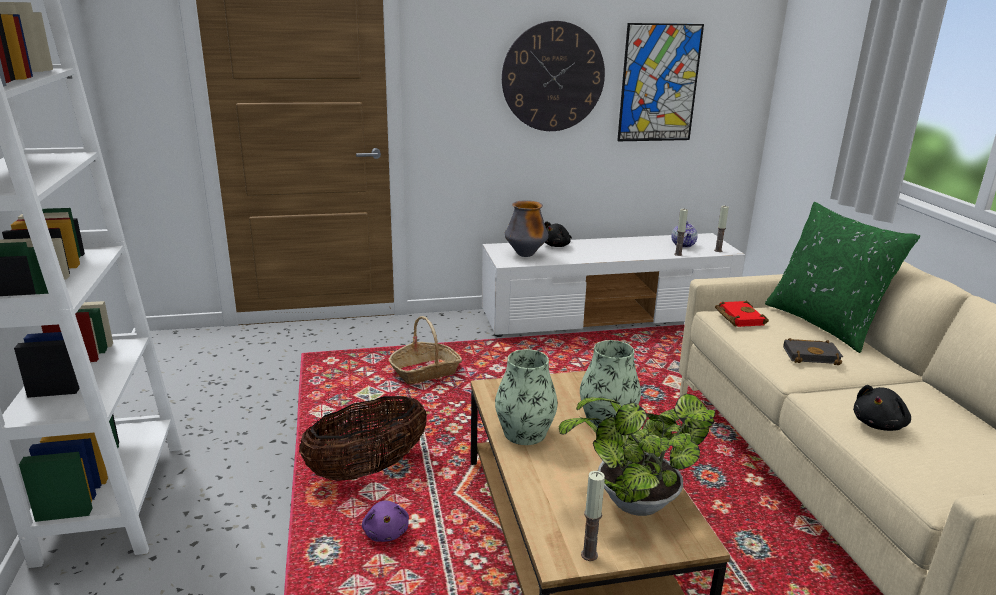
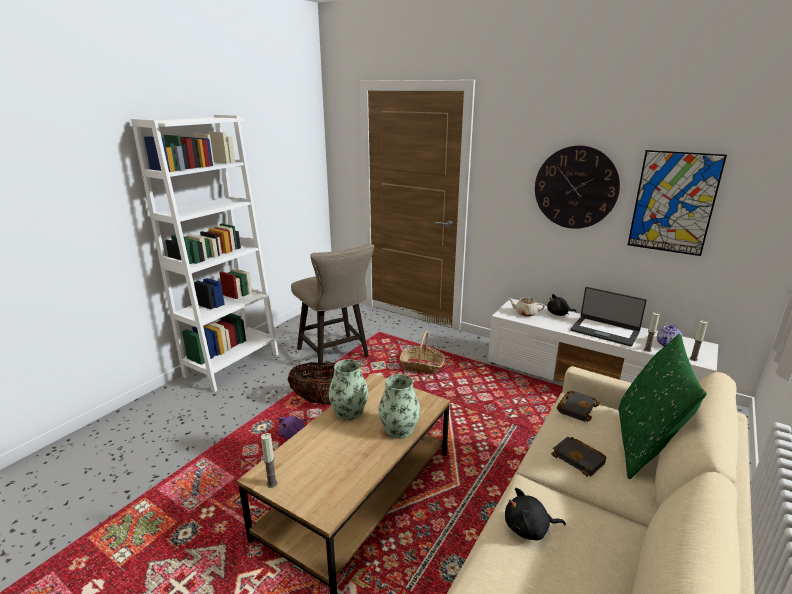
camera: 45 degrees right, 0 degrees up
vase [504,200,549,257] -> beige teapot [509,297,545,317]
potted plant [559,394,716,516] -> none
red book [715,301,769,327] -> black book [557,391,600,422]
none -> beige stool [291,244,374,366]
none -> laptop [570,287,647,346]

